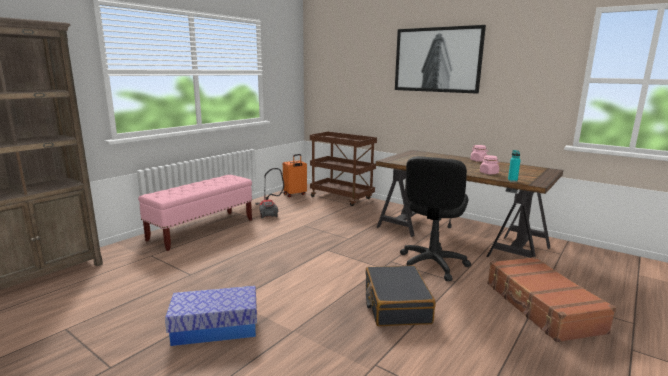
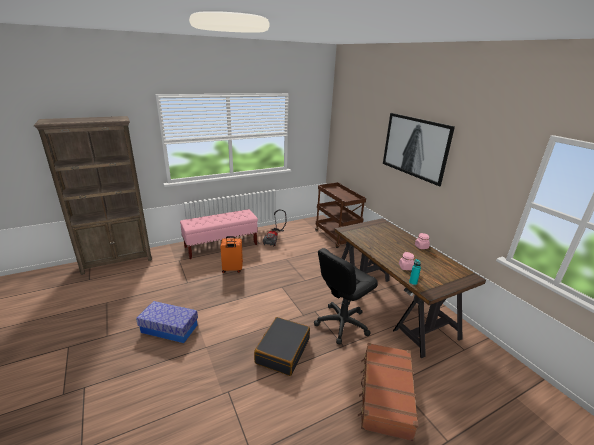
camera: 25 degrees right, 10 degrees up
orange suitcase [283,154,307,197] -> orange suitcase moved to [221,236,243,273]

